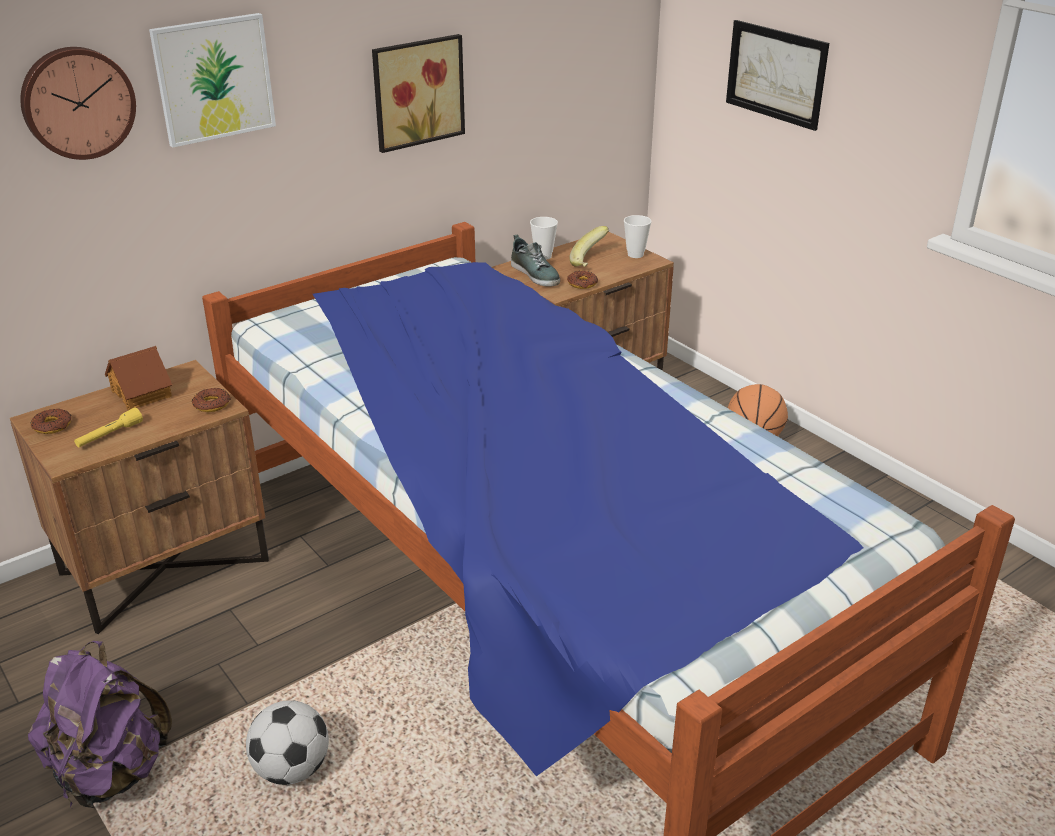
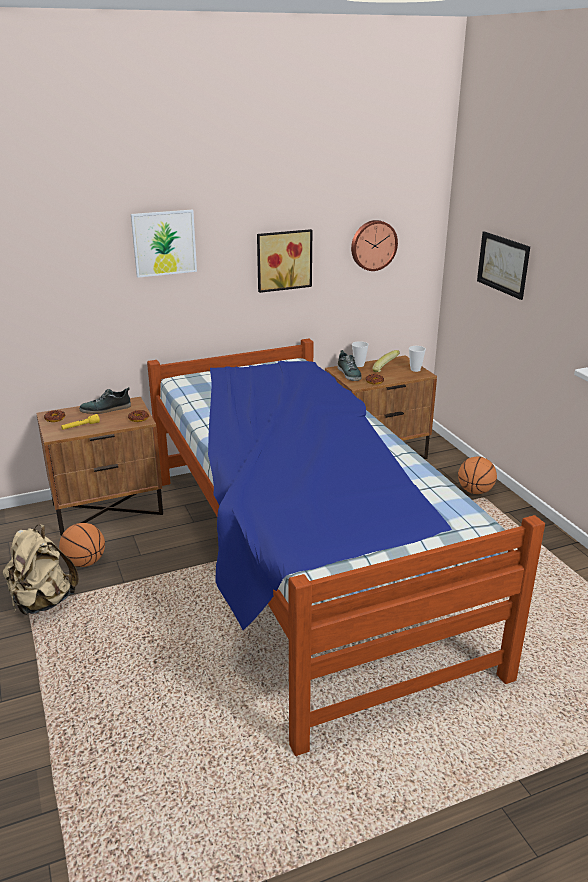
camera: 15 degrees right, 5 degrees down
wall clock [20,47,136,160] -> wall clock moved to [351,220,398,271]
purple backpack [28,641,172,808] -> beige backpack [3,524,79,615]
toy house [105,346,172,410] -> shoe [79,387,131,414]
football [246,700,329,785] -> none
none -> basketball [59,523,105,567]

